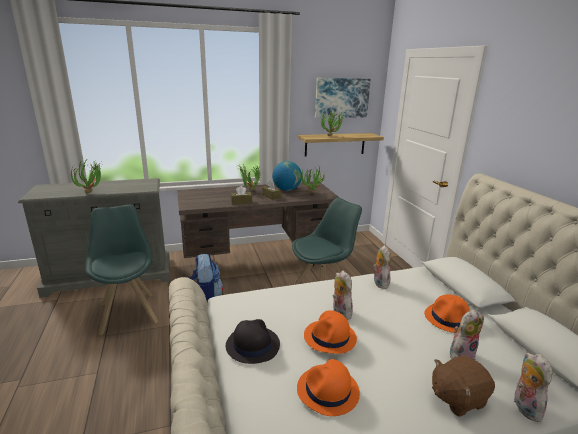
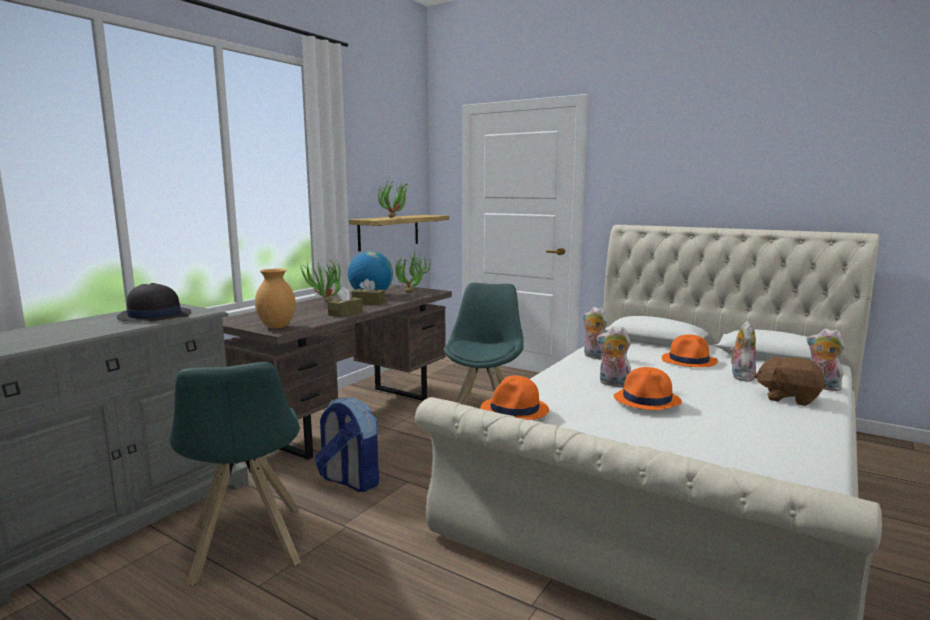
camera: 40 degrees left, 10 degrees down
potted plant [71,158,101,194] -> none
turquoise chair [86,205,158,335] -> turquoise chair turned 135 degrees counterclockwise [169,362,301,586]
black hat [226,319,280,364] -> black hat moved to [117,283,191,321]
orange hat [297,359,360,416] -> orange hat moved to [480,376,549,420]
picture [315,78,371,118] -> none
brown plush toy [432,355,495,417] -> brown plush toy turned 90 degrees clockwise [754,356,826,406]
none -> brown vase [255,269,296,329]

